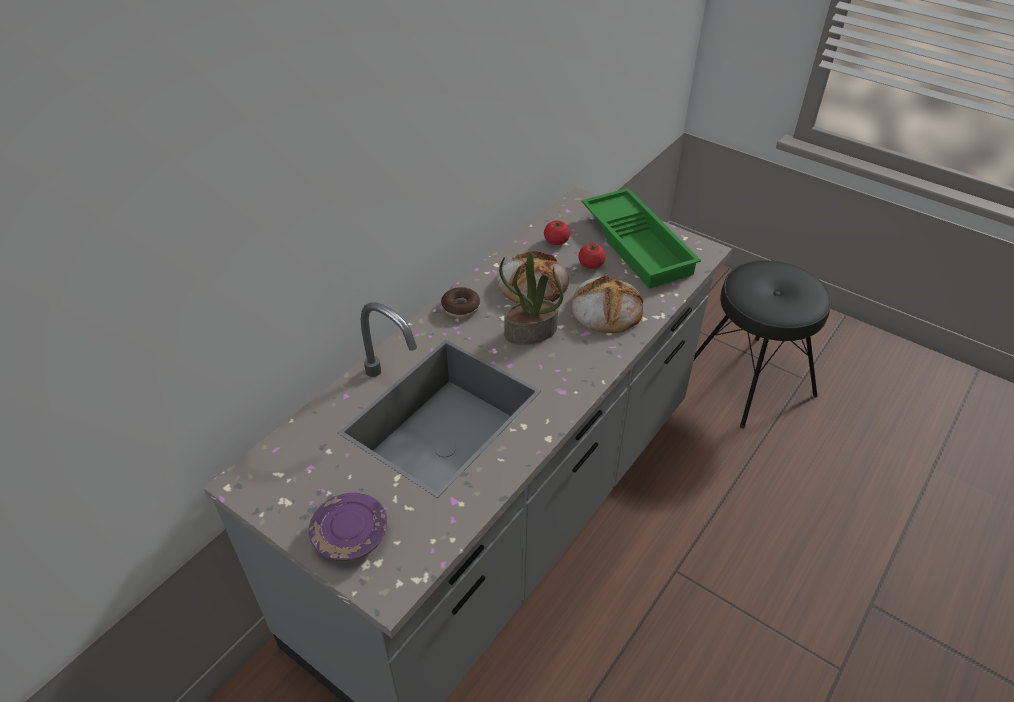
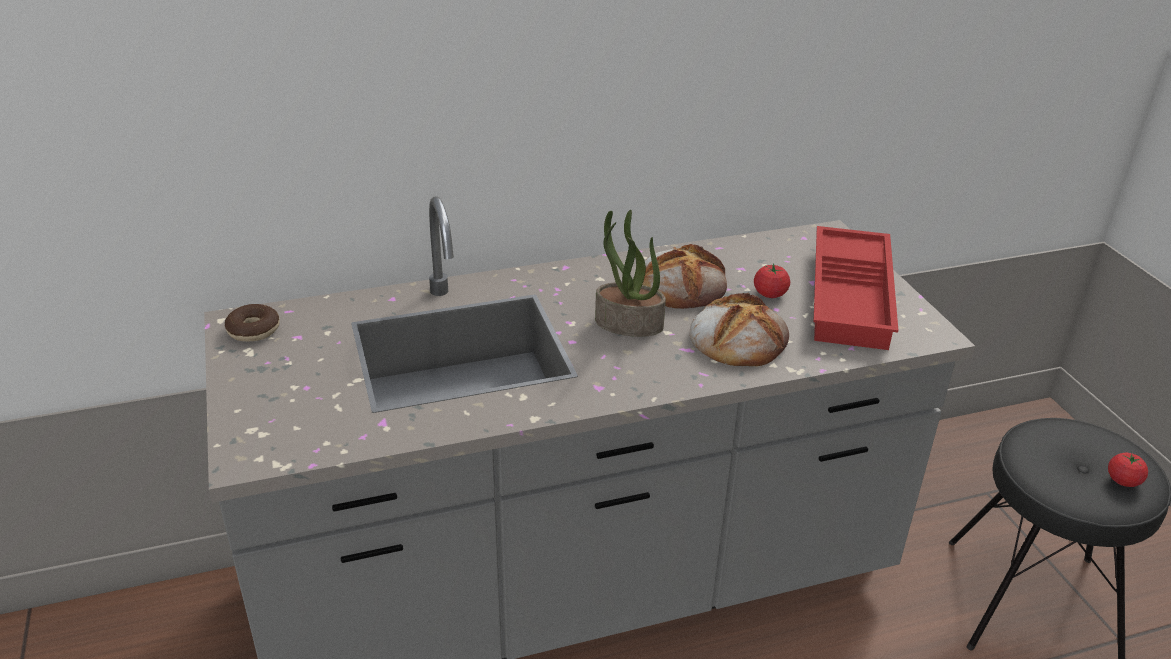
camera: 35 degrees right, 10 degrees down
purple plate [309,493,387,561] -> none
donut [441,287,480,318] -> donut moved to [225,304,280,341]
tomato [544,221,570,245] -> tomato moved to [1108,453,1148,487]
green tray [581,188,701,288] -> red tray [813,226,898,350]

